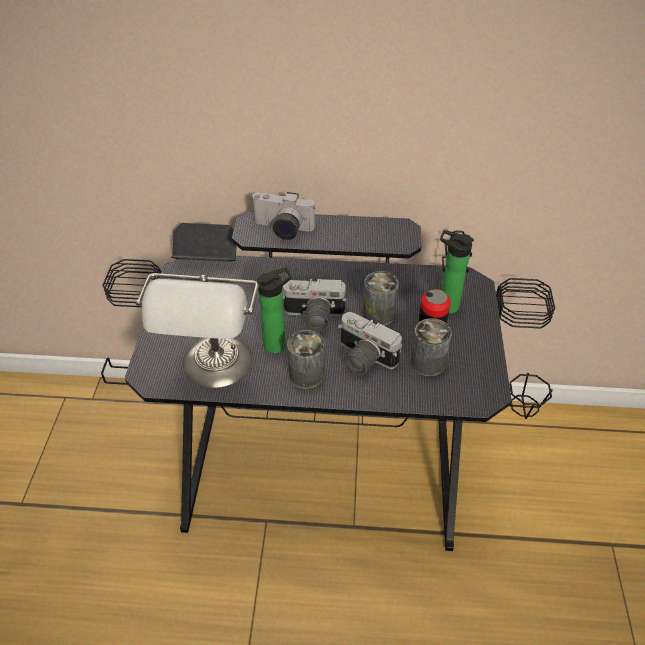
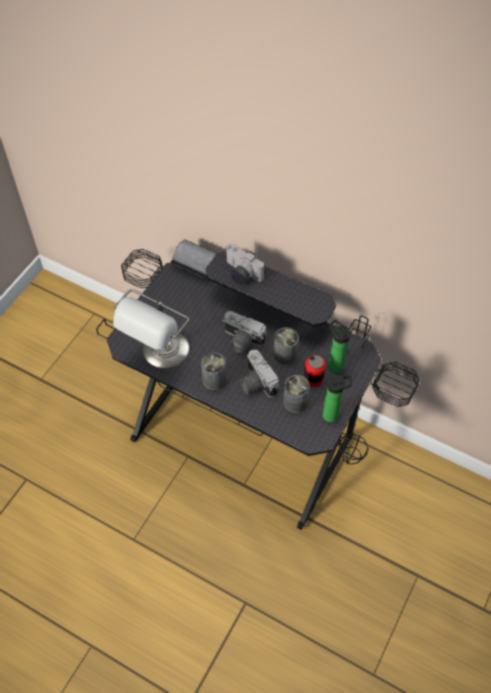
camera: 25 degrees right, 10 degrees up
bottle [257,267,292,354] -> bottle moved to [323,375,352,422]

